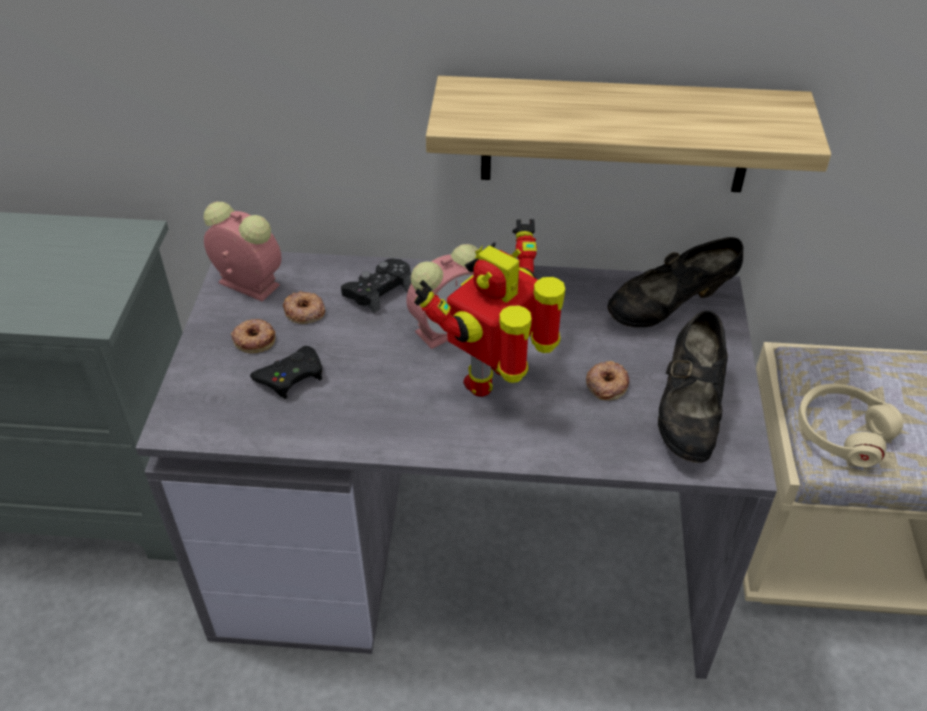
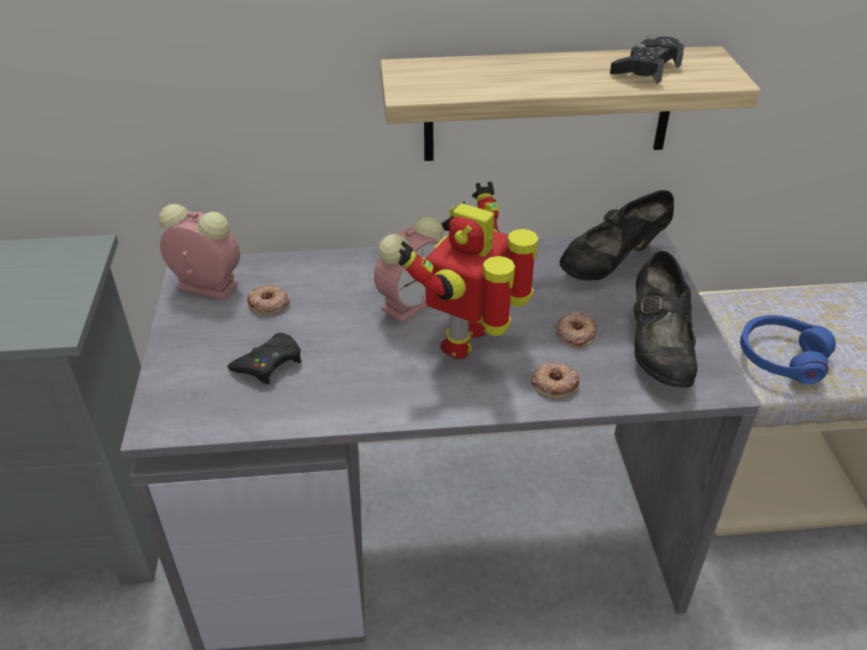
camera: 10 degrees left, 5 degrees down
donut [231,319,275,353] -> donut moved to [531,362,579,399]
black game controller [341,259,411,313] -> black game controller moved to [610,35,684,84]
beige headphones [798,384,903,467] -> blue headphones [740,315,836,384]

